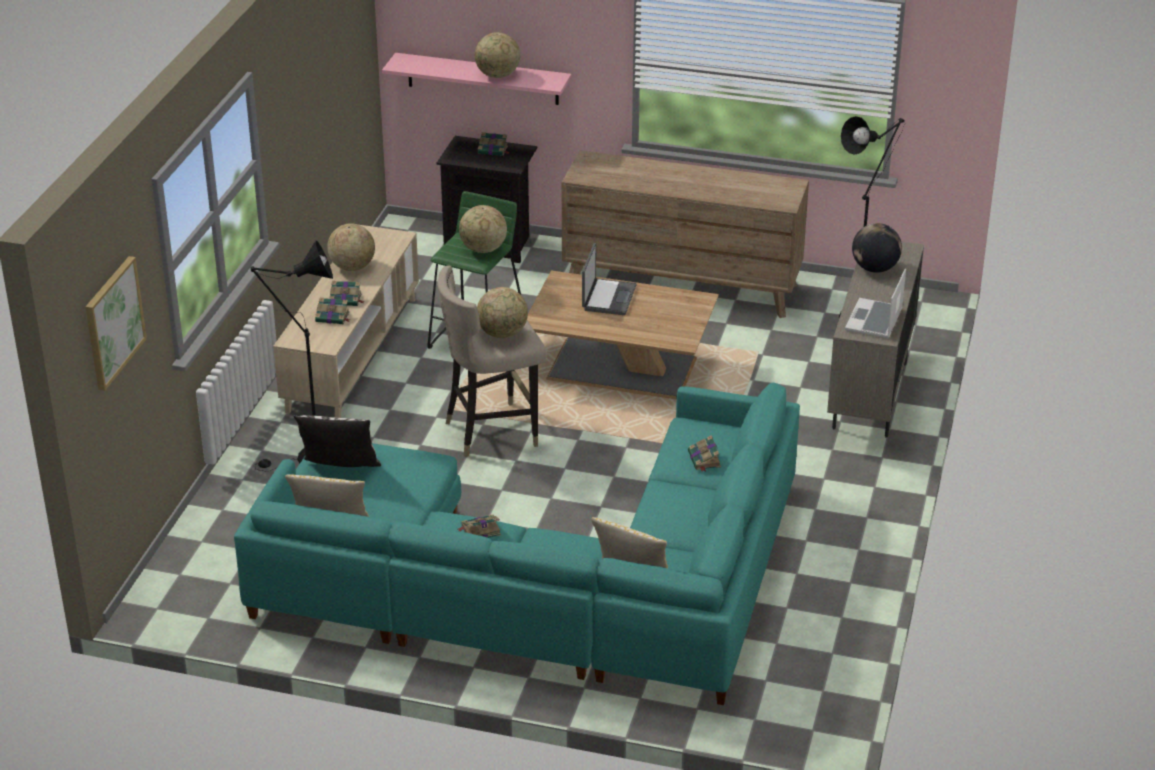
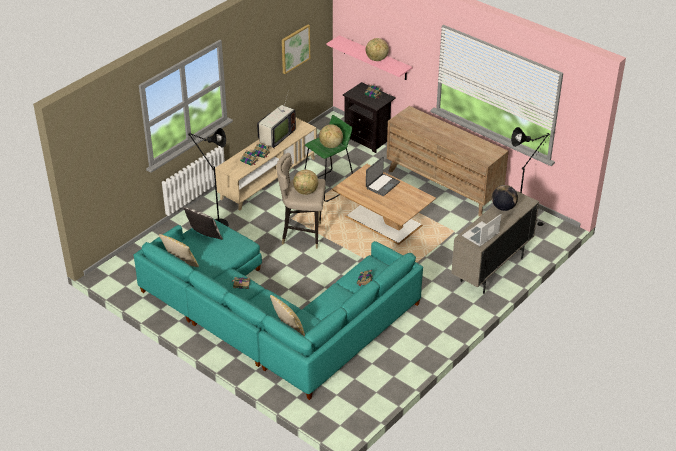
camera: 25 degrees right, 5 degrees up
picture [85,256,147,391] -> picture moved to [282,25,310,74]
globe [327,223,375,271] -> television [257,89,296,149]

